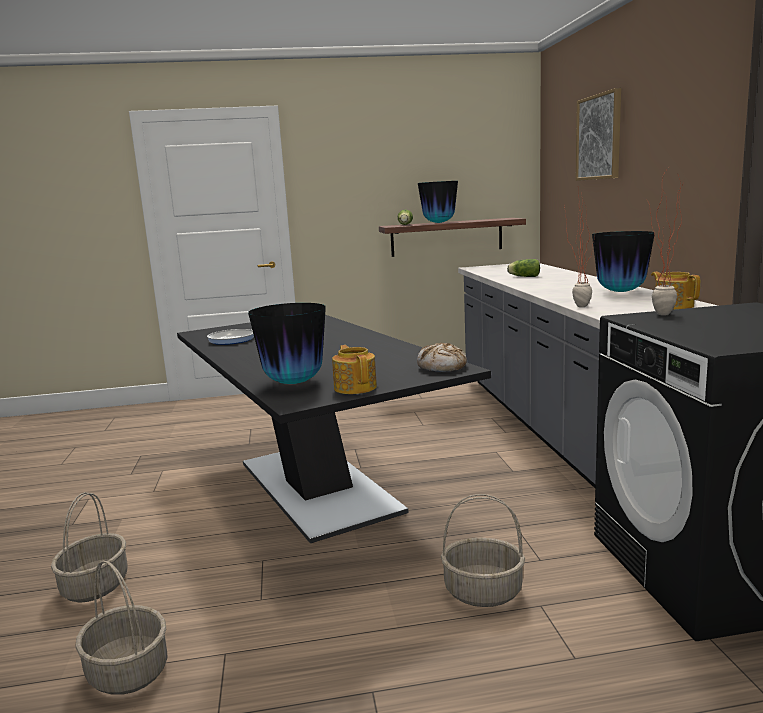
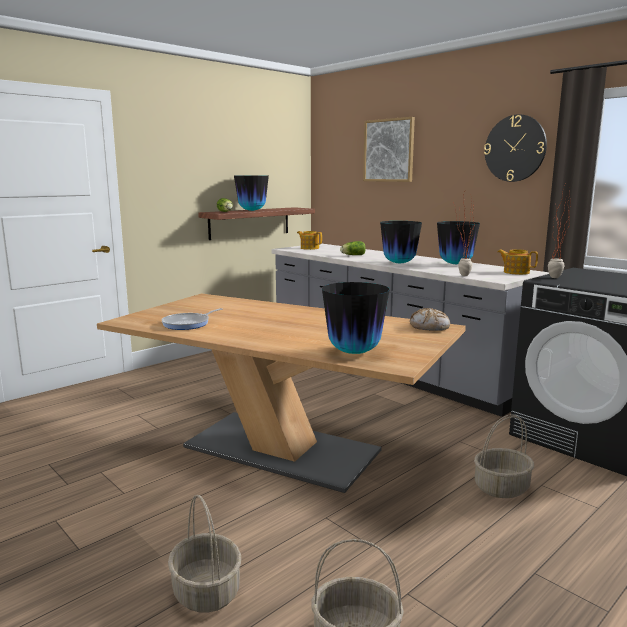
camera: 35 degrees left, 0 degrees up
black dining table [177,315,491,543] -> beige dining table [97,293,466,493]
teapot [332,345,377,394] -> teapot moved to [297,231,322,250]
none -> vase [380,221,422,264]
none -> wall clock [484,114,547,182]

